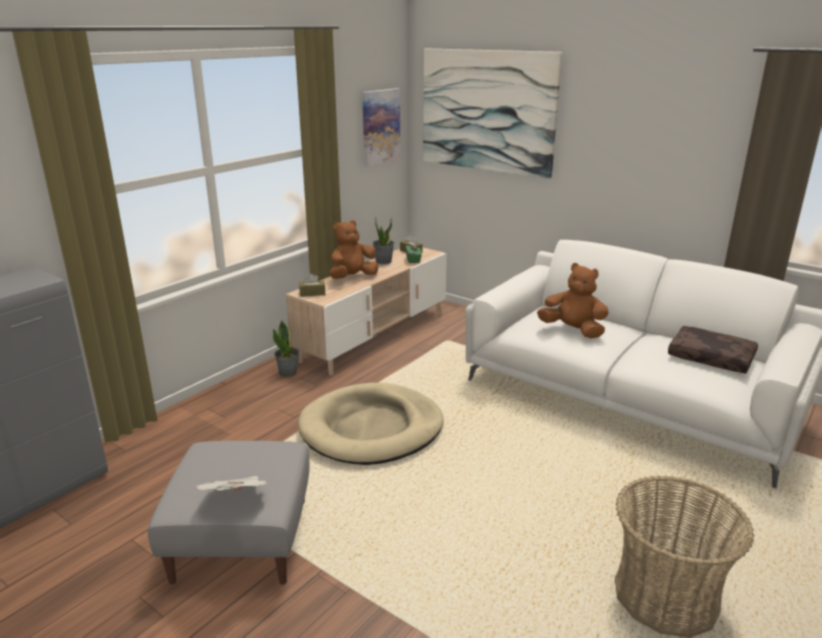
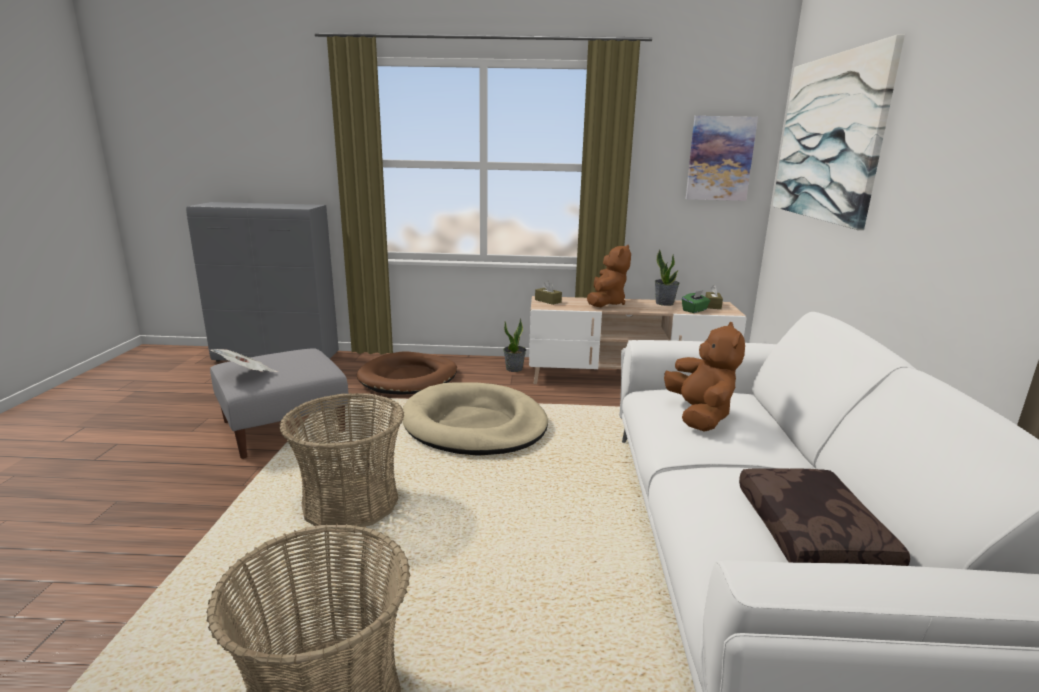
camera: 55 degrees right, 5 degrees down
brown plush toy [330,220,378,279] -> brown plush toy turned 90 degrees clockwise [587,245,631,307]
none -> basket [279,393,404,527]
none -> brown dog bed [357,351,457,394]

